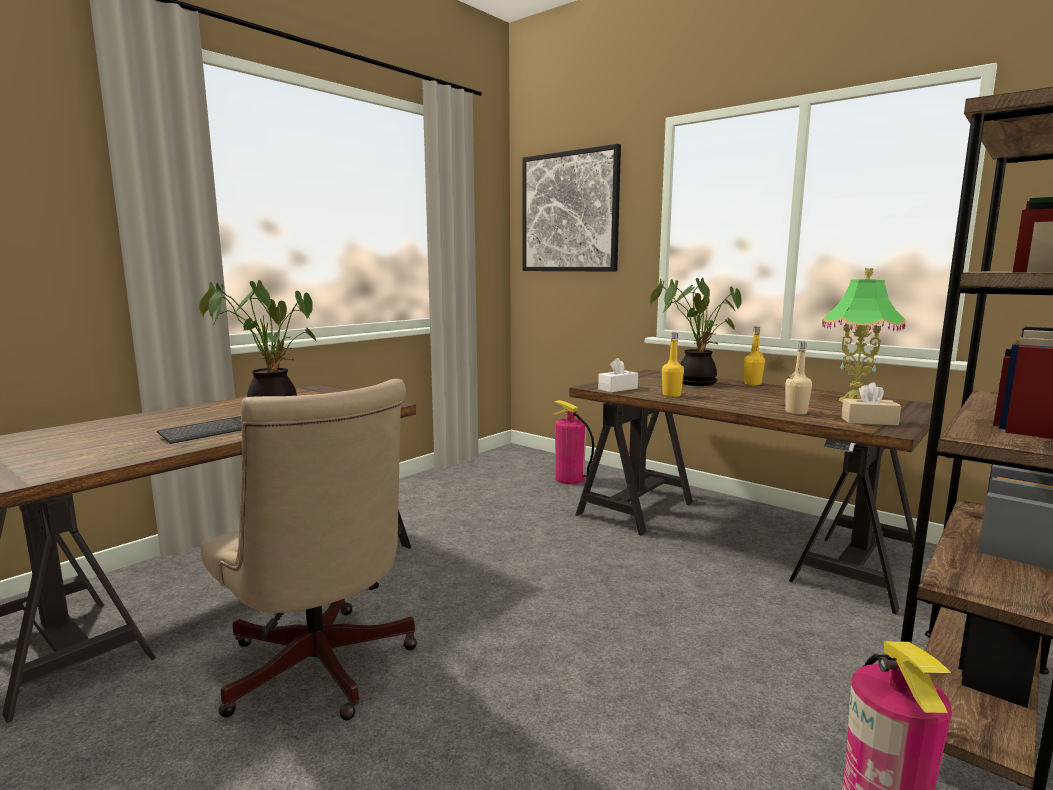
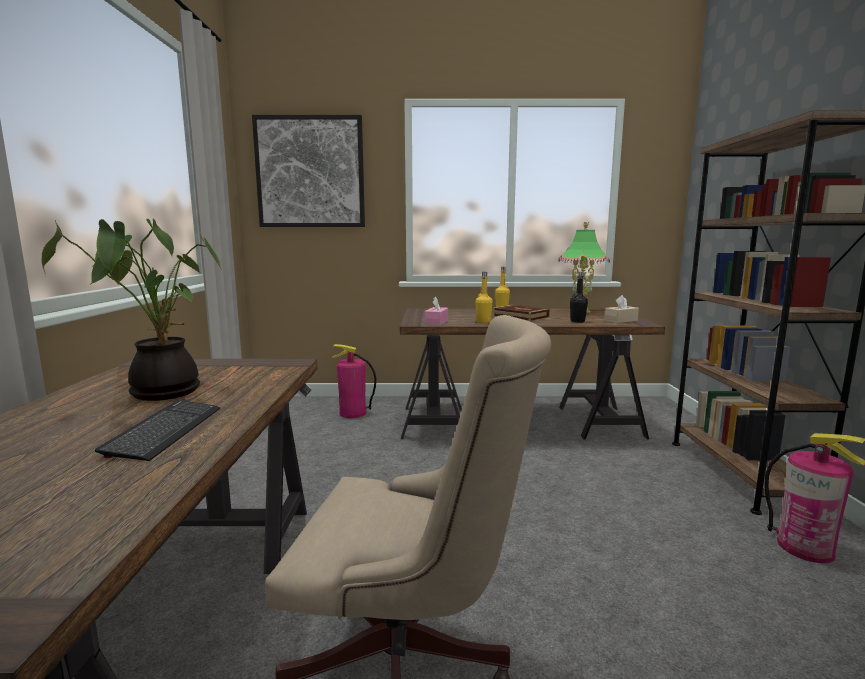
camera: 40 degrees left, 0 degrees up
white tissue box [598,358,638,392] -> pink tissue box [424,296,448,326]
potted plant [650,278,742,386] -> none
beige bottle [785,342,812,415] -> black bottle [570,272,588,323]
none -> book [492,305,550,321]

